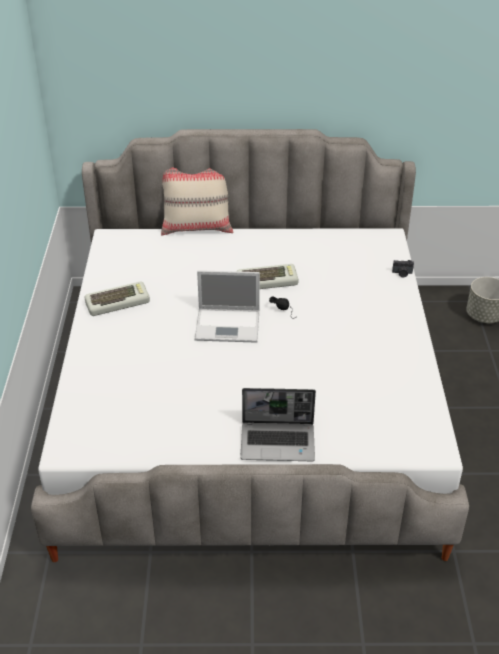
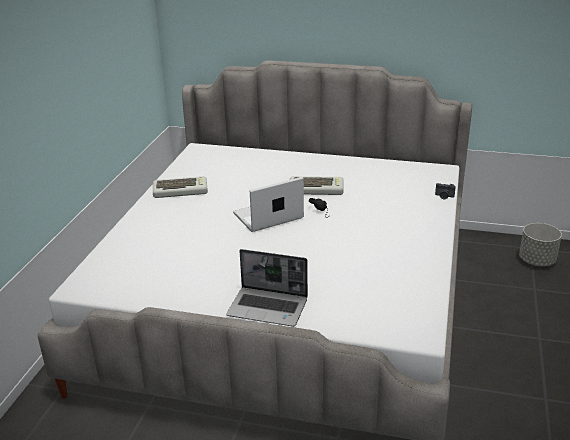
camera: 15 degrees right, 10 degrees down
beige pillow [161,168,234,235] -> none
laptop [195,270,260,343] -> laptop turned 135 degrees clockwise [233,177,304,232]

